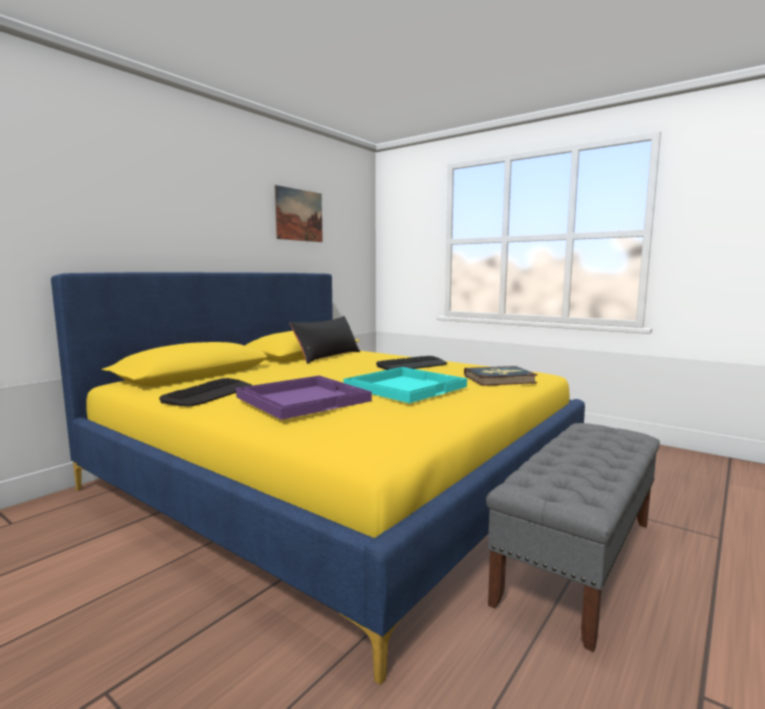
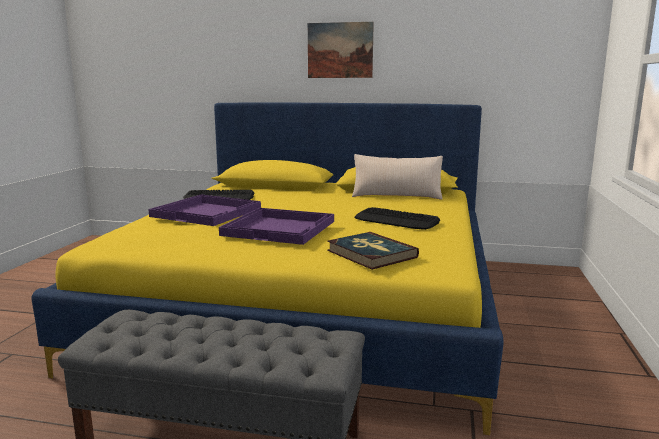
camera: 65 degrees right, 5 degrees up
picture [274,185,323,242] -> picture moved to [308,22,374,78]
black pillow [289,316,360,364] -> beige pillow [352,154,443,200]
turquoise tray [343,367,467,403] -> purple tray [219,208,334,245]

